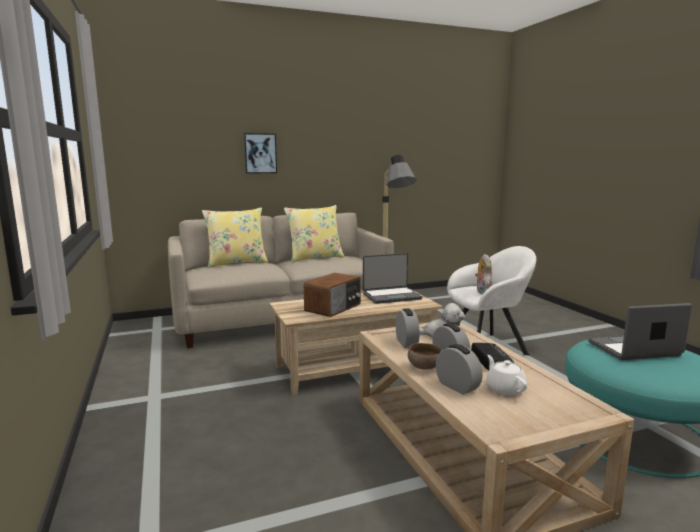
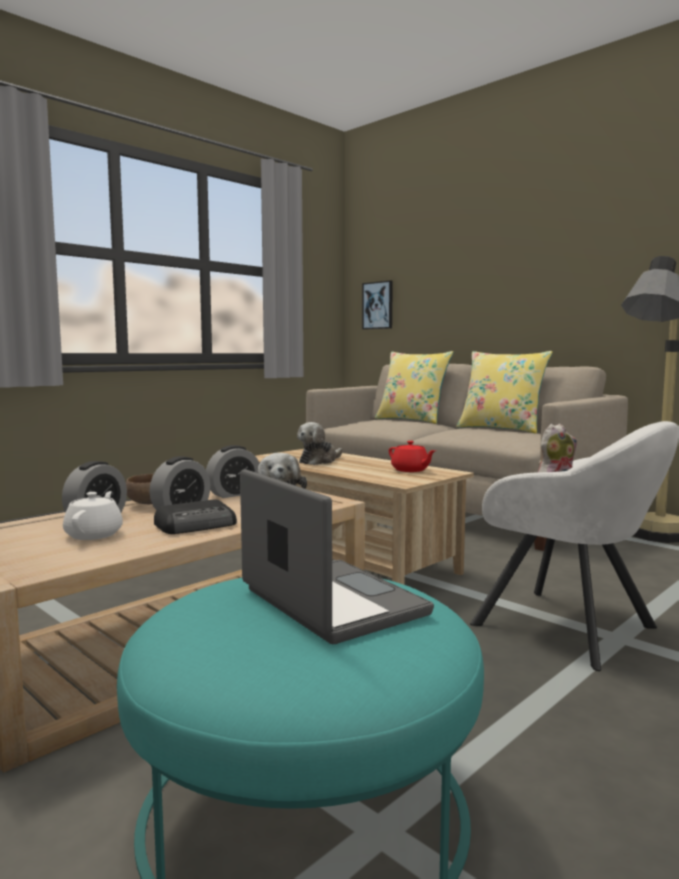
camera: 65 degrees right, 5 degrees down
picture [244,133,277,174] -> picture moved to [362,280,393,329]
radio [304,273,361,317] -> plush toy [297,422,343,465]
laptop [363,253,422,304] -> red teapot [389,441,436,472]
white teapot [486,355,527,396] -> white teapot turned 45 degrees counterclockwise [63,491,123,540]

